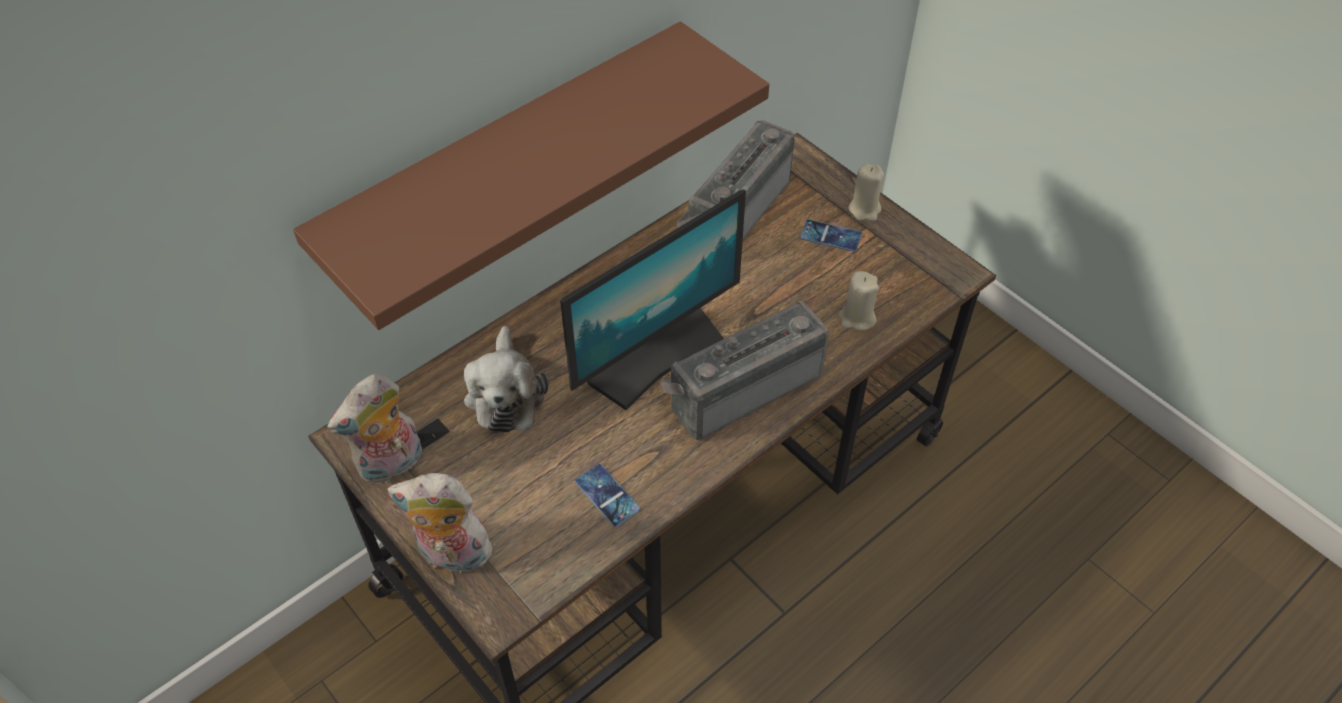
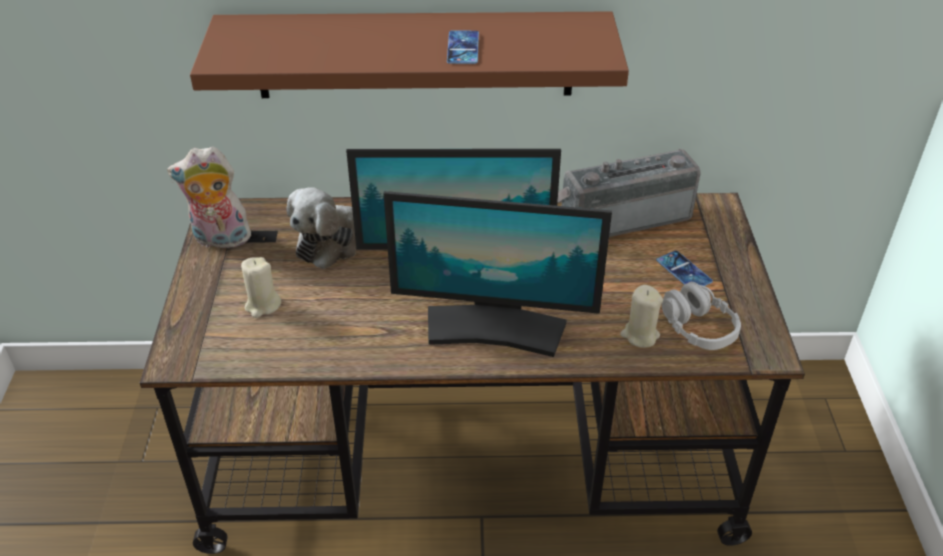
camera: 40 degrees right, 10 degrees down
plush toy [388,473,499,573] -> none
phone [575,464,640,527] -> phone moved to [447,30,479,64]
radio [661,301,829,440] -> monitor [383,191,612,357]
beige candle [849,164,884,221] -> beige candle moved to [241,257,281,318]
none -> grey headphones [662,282,741,350]

